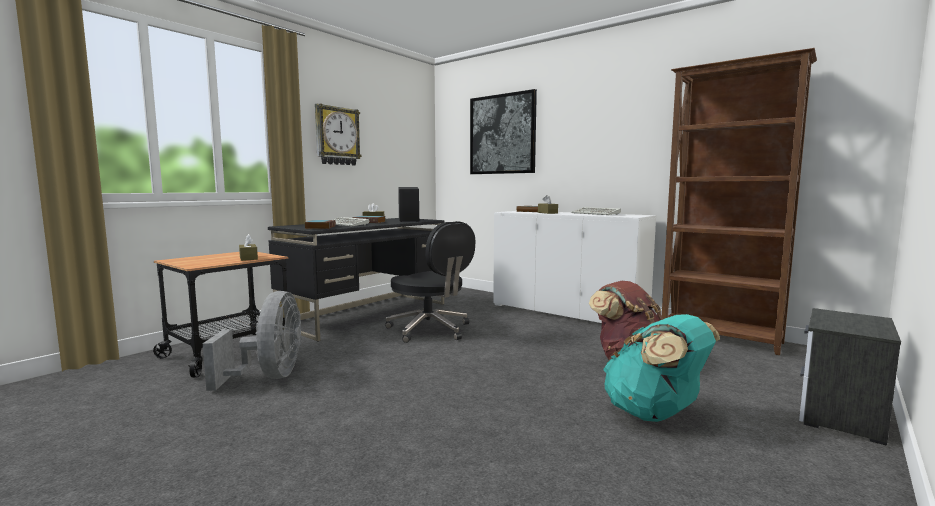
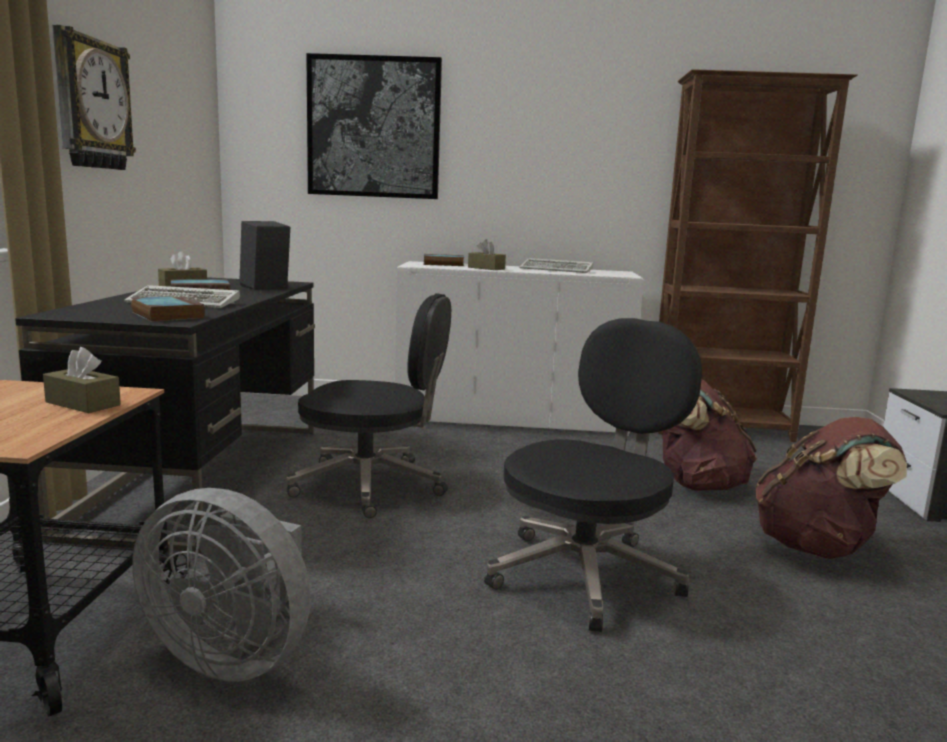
camera: 35 degrees left, 5 degrees up
grey fan [203,291,302,391] -> grey fan turned 150 degrees clockwise [132,488,311,682]
turquoise backpack [603,314,720,422] -> brown backpack [755,417,907,559]
none -> black office chair [484,318,702,632]

